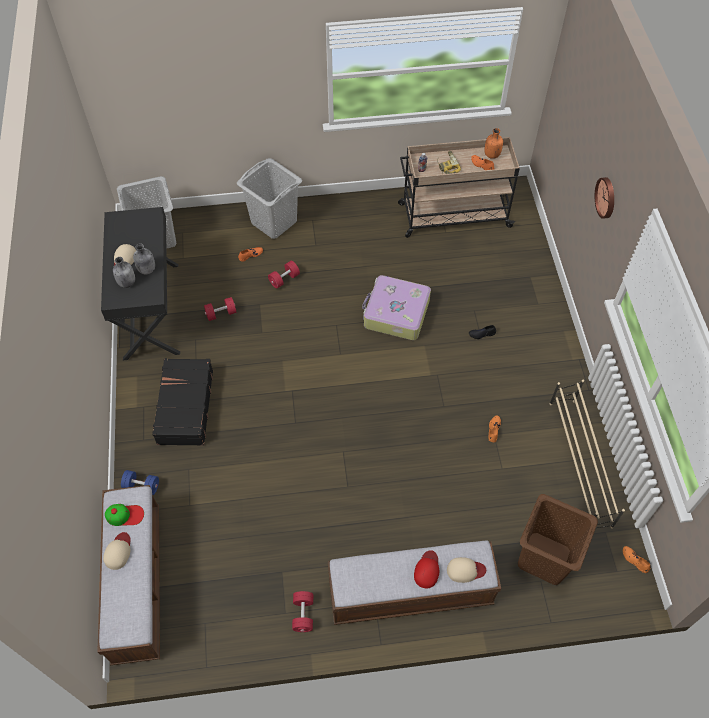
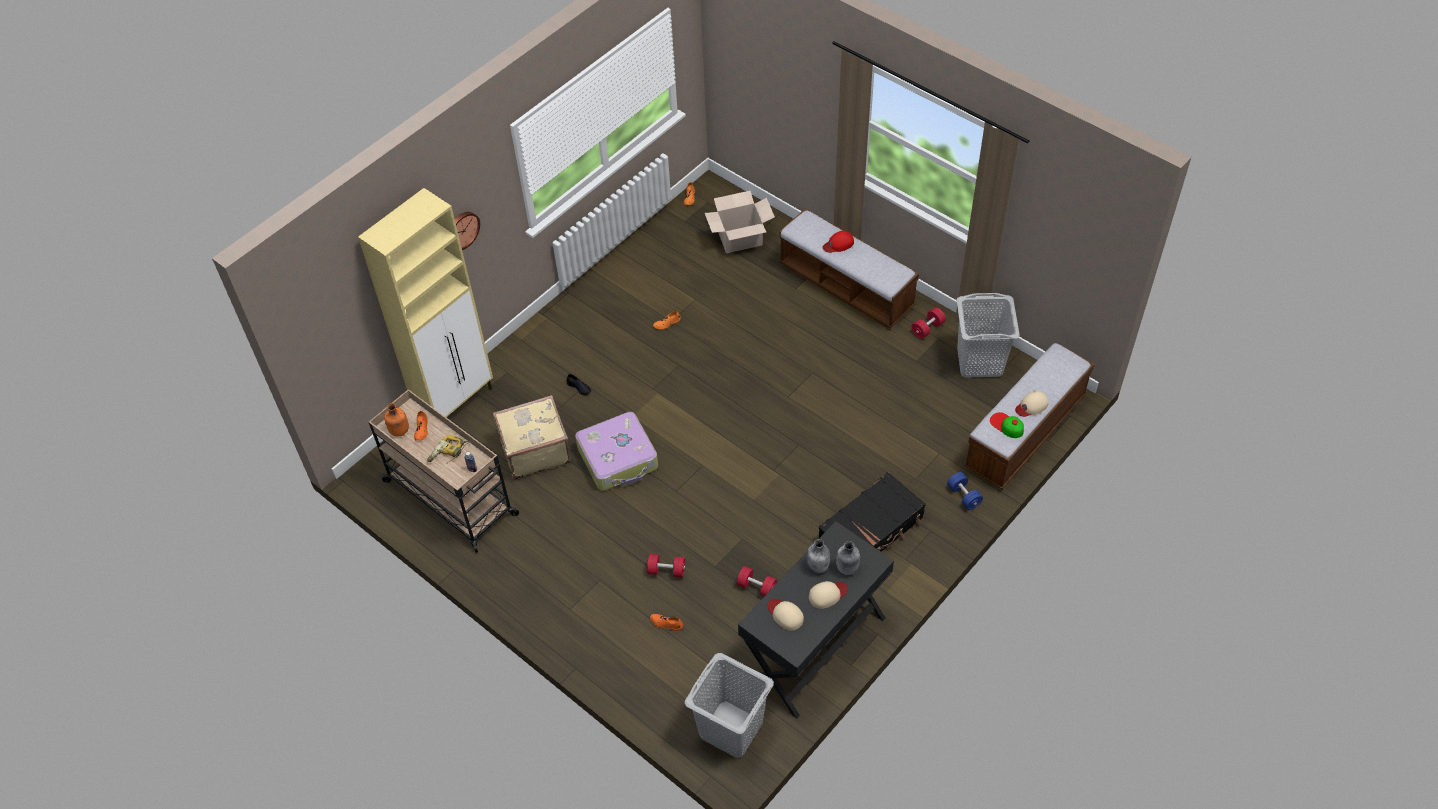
camera: 130 degrees left, 5 degrees down
grey laundry basket [237,158,302,239] -> grey laundry basket moved to [957,293,1020,378]
beige cap [447,557,486,583] -> beige cap moved to [768,599,804,631]
brown laundry basket [518,494,598,585] -> cardboard box [705,191,775,253]
beige shoe rack [549,380,625,529] -> none
none -> beige cabinet [358,188,493,417]
none -> beige suitcase [493,395,571,480]

